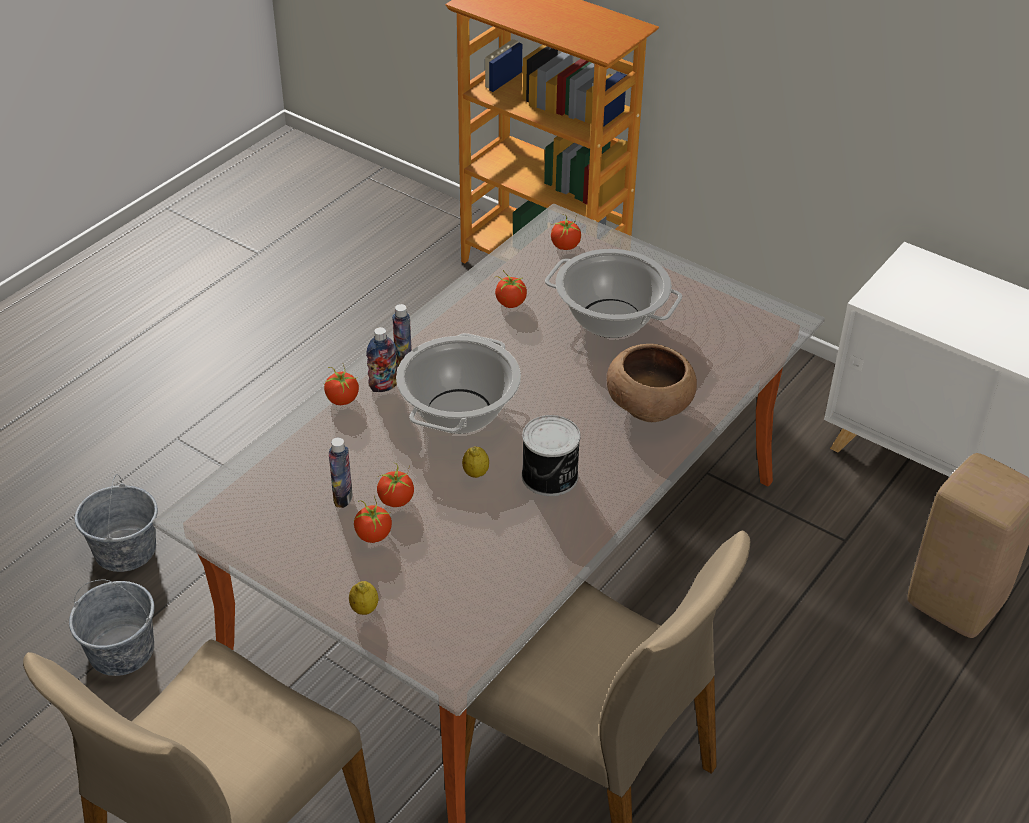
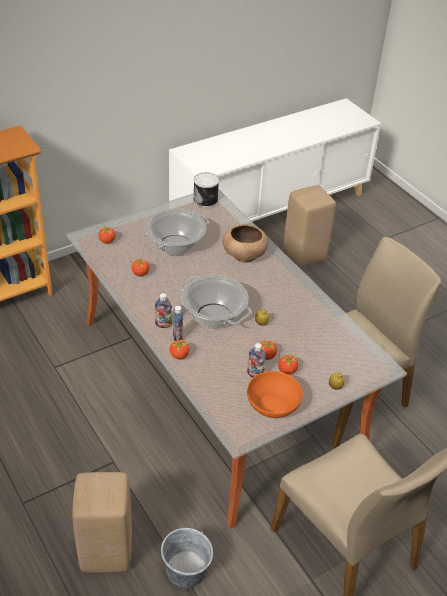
camera: 70 degrees left, 0 degrees up
grey bucket [75,474,158,572] -> beige stool [72,472,132,573]
can [522,415,580,496] -> can moved to [193,172,219,208]
none -> orange bowl [247,371,303,418]

